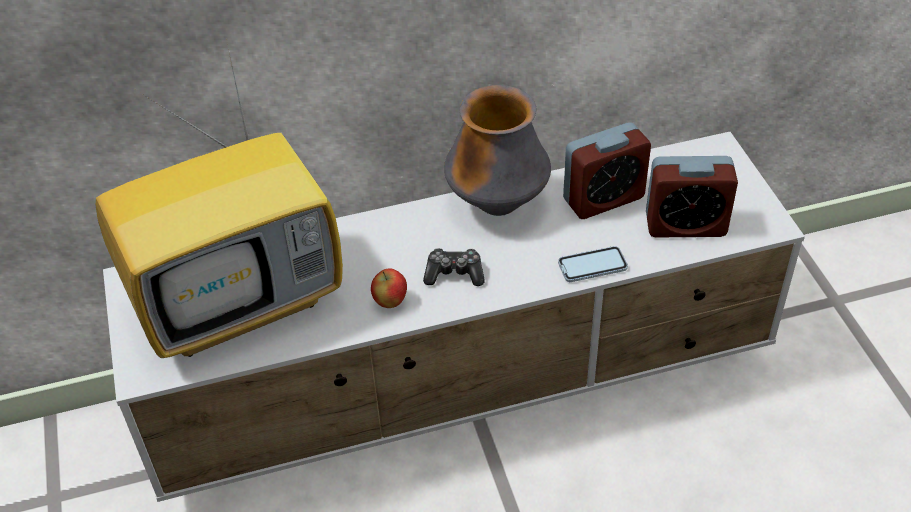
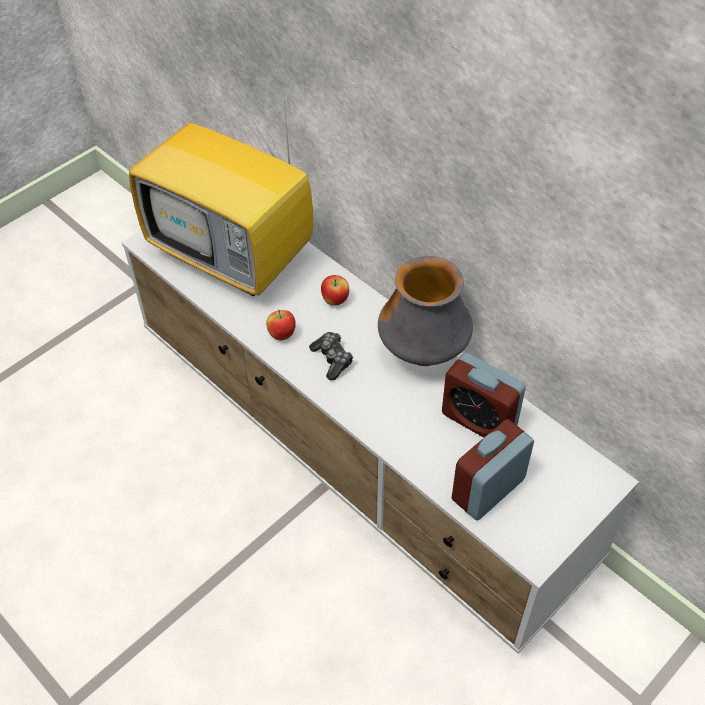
camera: 60 degrees right, 5 degrees up
phone [558,246,628,282] -> none
alarm clock [646,156,738,238] -> alarm clock turned 75 degrees clockwise [452,419,534,521]
none -> apple [321,275,349,306]

